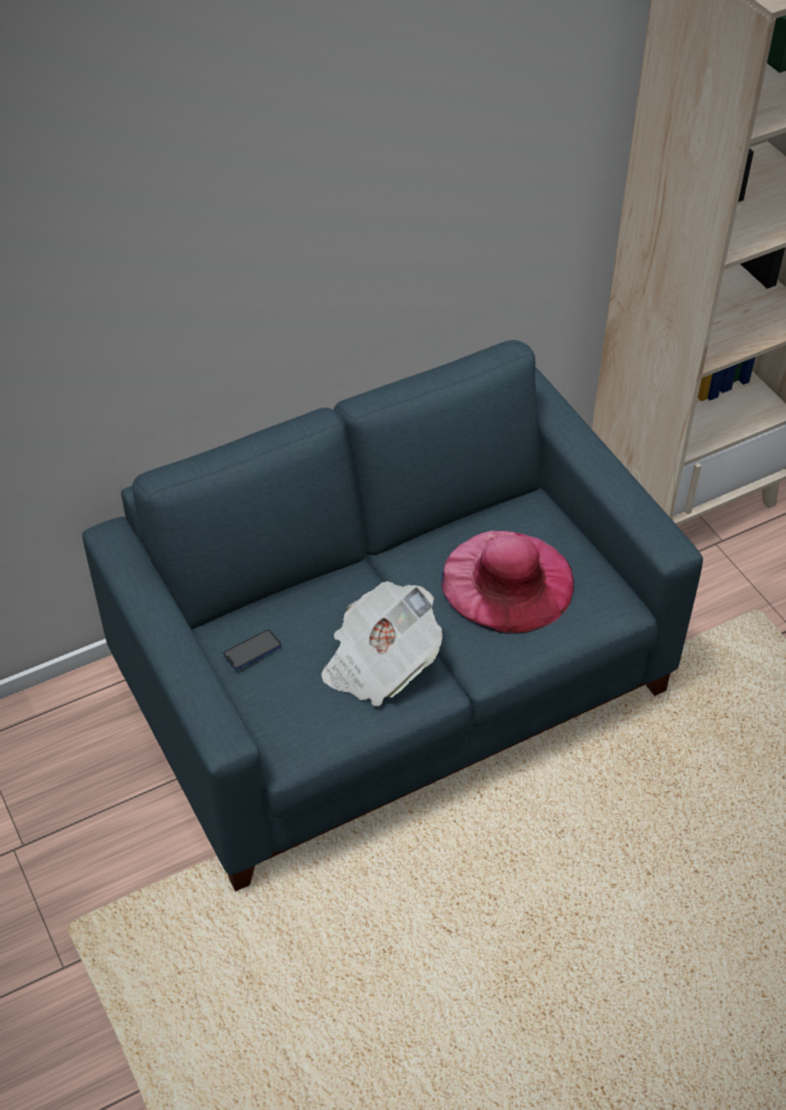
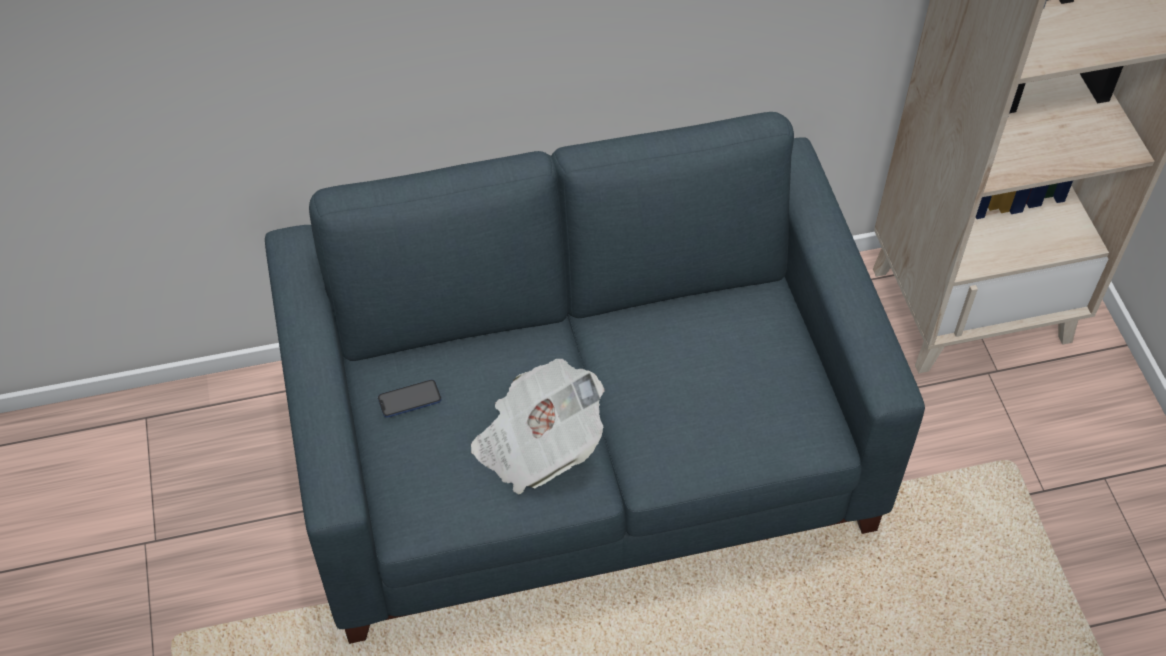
camera: 15 degrees right, 5 degrees up
pink hat [441,531,574,634] -> none

